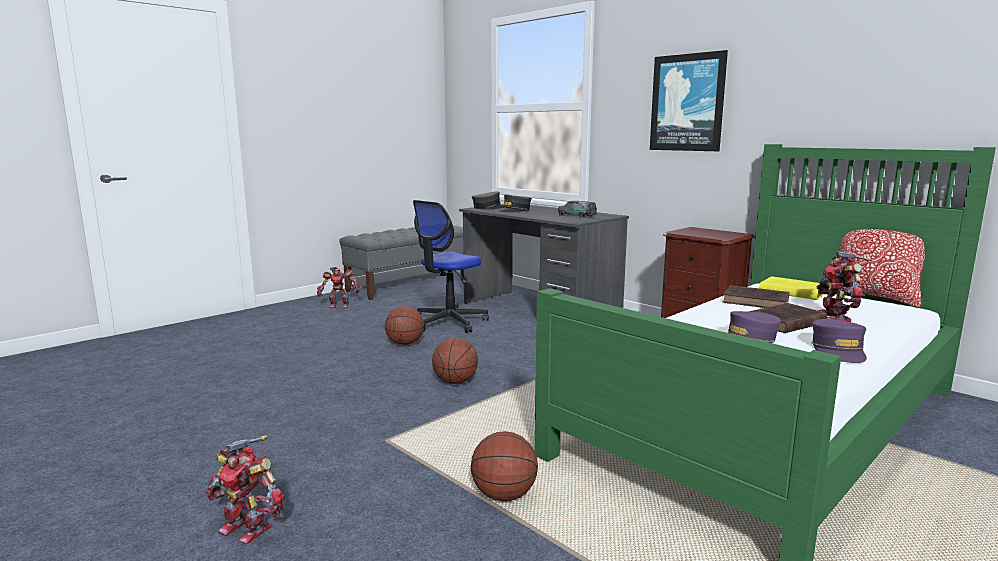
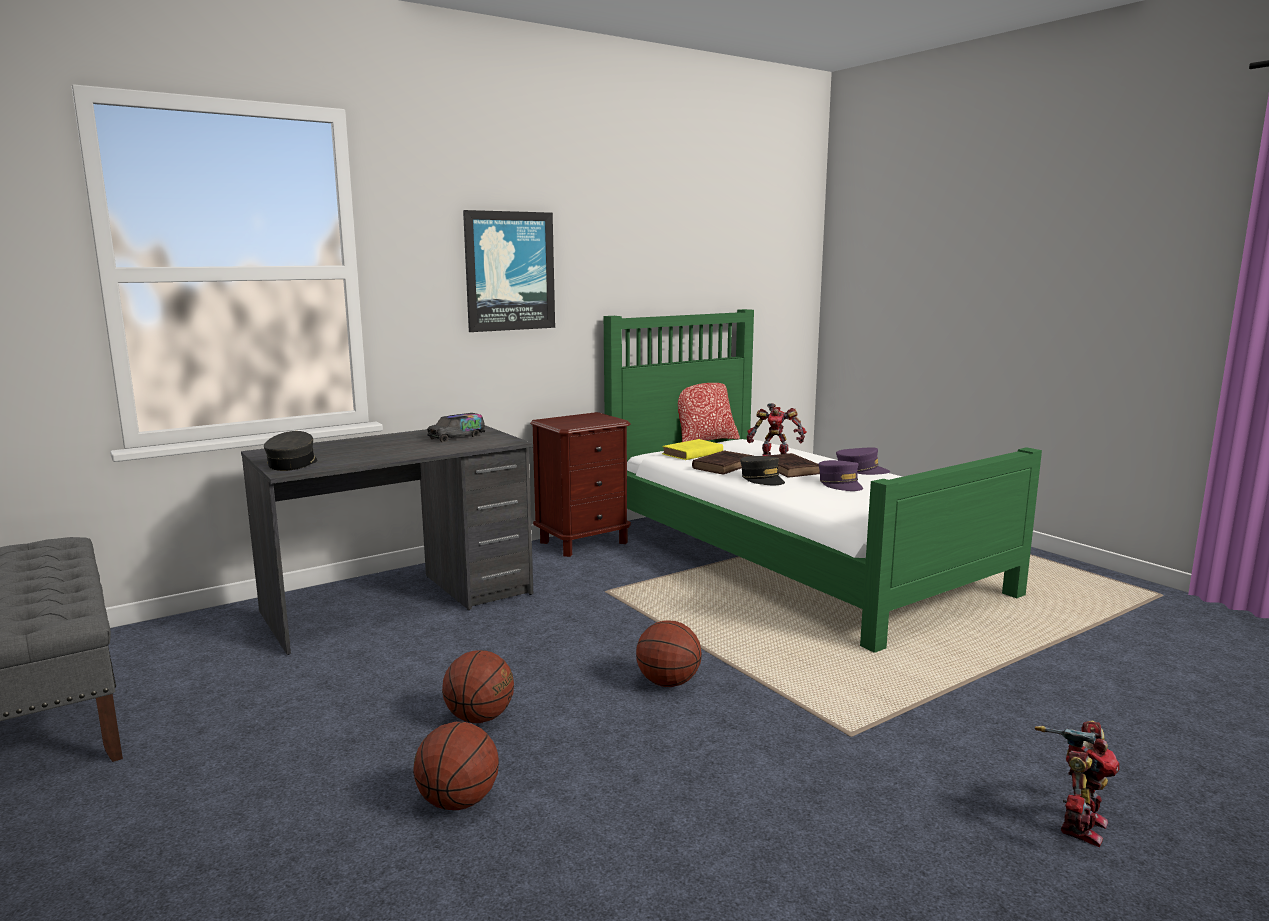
camera: 80 degrees left, 0 degrees up
toy robot [317,267,360,308] -> none
office chair [413,200,489,333] -> none
basketball [471,431,538,501] -> basketball moved to [413,722,499,810]
grey cap [498,194,532,212] -> grey cap moved to [740,456,785,485]

